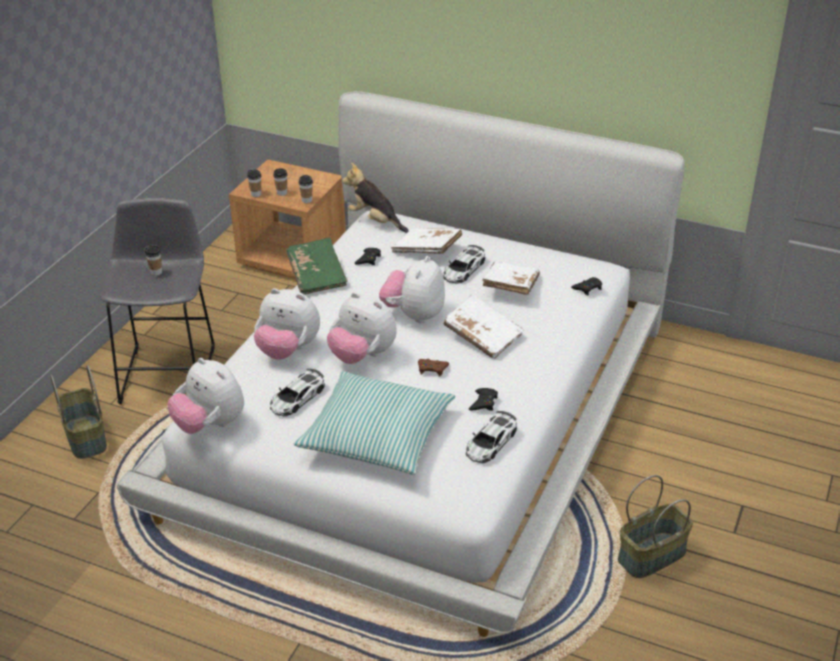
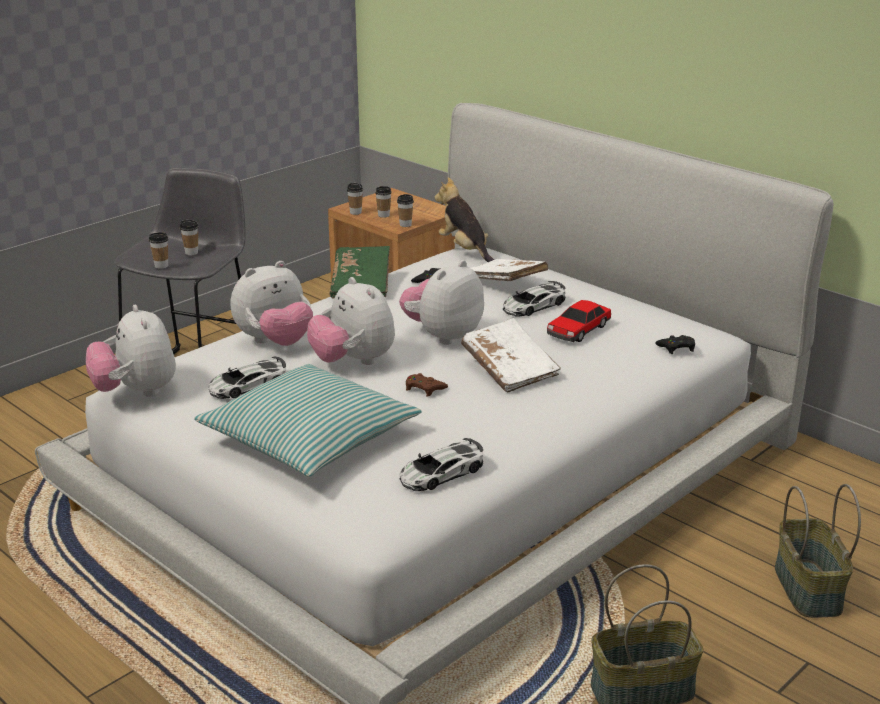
camera: 20 degrees right, 10 degrees down
basket [50,365,107,459] -> basket moved to [775,484,861,618]
plush toy [254,288,320,360] -> plush toy turned 75 degrees counterclockwise [231,261,313,346]
black game controller [469,388,498,411] -> none
white book [482,261,540,295] -> toy car [547,300,611,342]
none -> cup [149,232,168,269]

